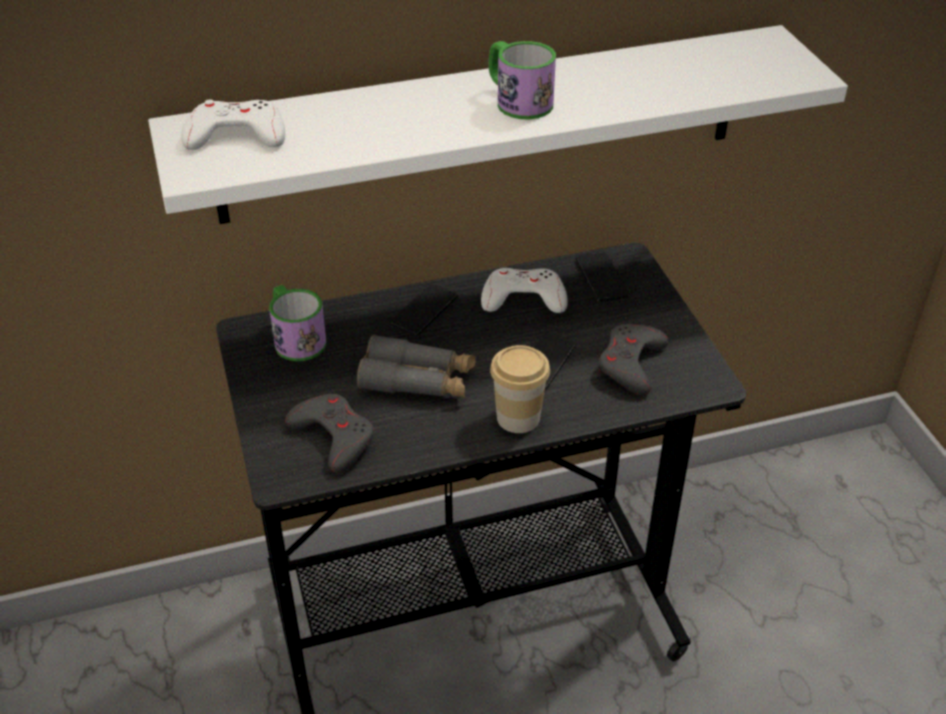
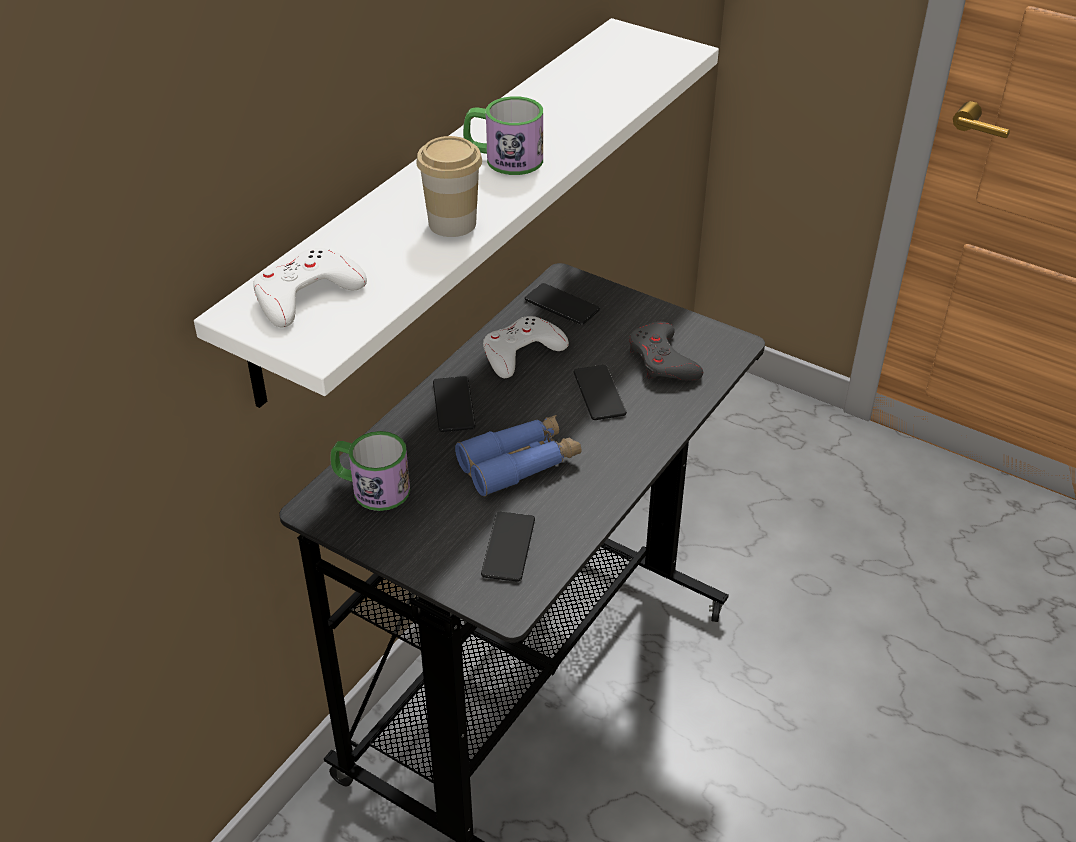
camera: 40 degrees left, 0 degrees up
grey game controller [285,394,374,473] -> phone [481,512,535,582]
grey binoculars [357,335,476,397] -> blue binoculars [455,415,581,496]
cup [490,345,550,433] -> cup moved to [416,136,482,237]

